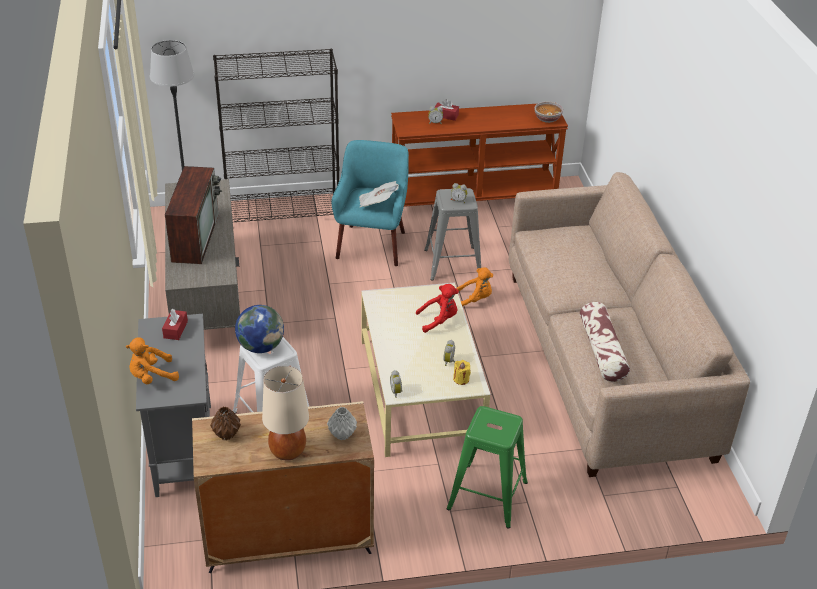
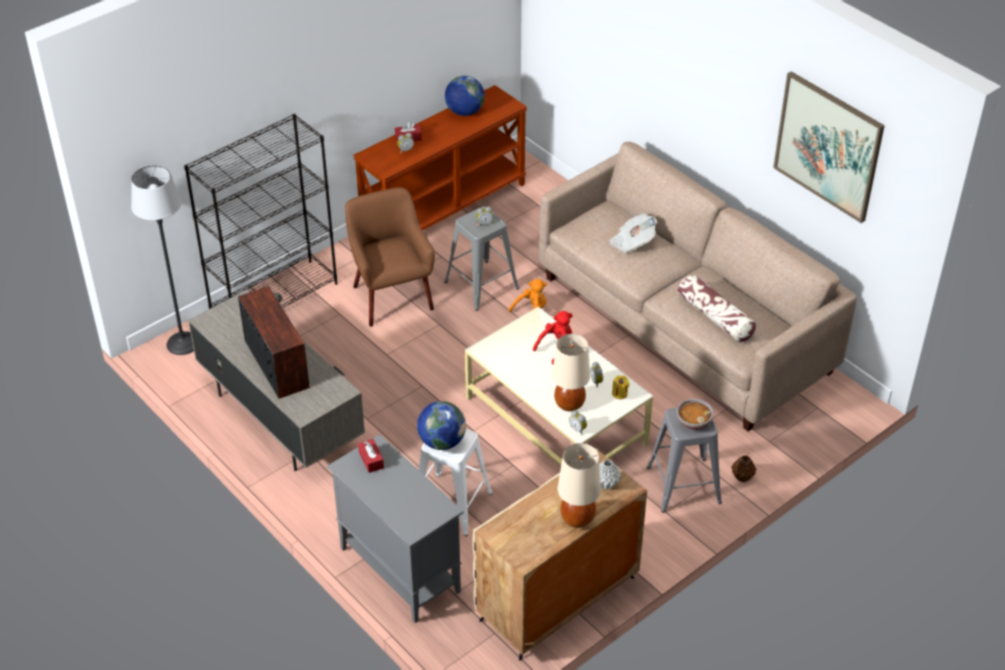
camera: 30 degrees left, 5 degrees up
orange plush toy [126,337,179,385] -> none
brown vase [210,407,241,440] -> brown vase moved to [731,455,756,482]
turquoise armchair [332,140,409,266] -> brown armchair [345,187,435,327]
newspaper [359,181,399,207] -> newspaper moved to [610,213,658,254]
green stool [447,406,528,529] -> grey stool [646,407,722,513]
bowl [534,101,563,123] -> bowl moved to [677,399,714,430]
none -> globe [445,76,485,116]
none -> beige table lamp [552,334,590,411]
none -> picture [773,71,885,223]

